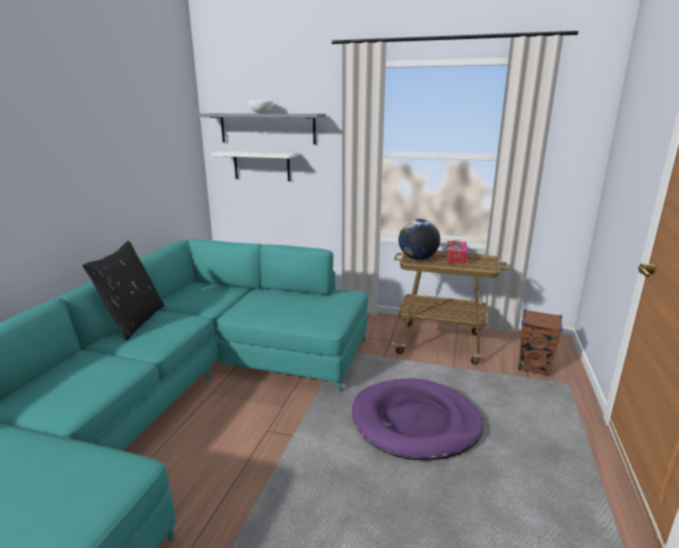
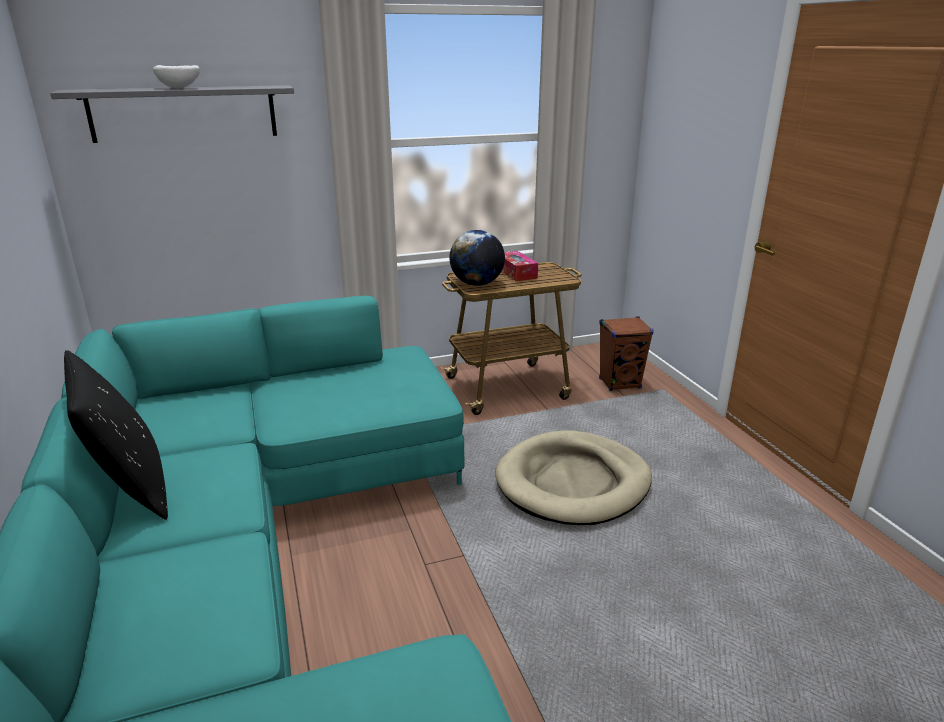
camera: 35 degrees left, 5 degrees up
white shelf [211,151,299,181] -> none
purple dog bed [352,378,484,461] -> beige dog bed [495,431,652,525]

